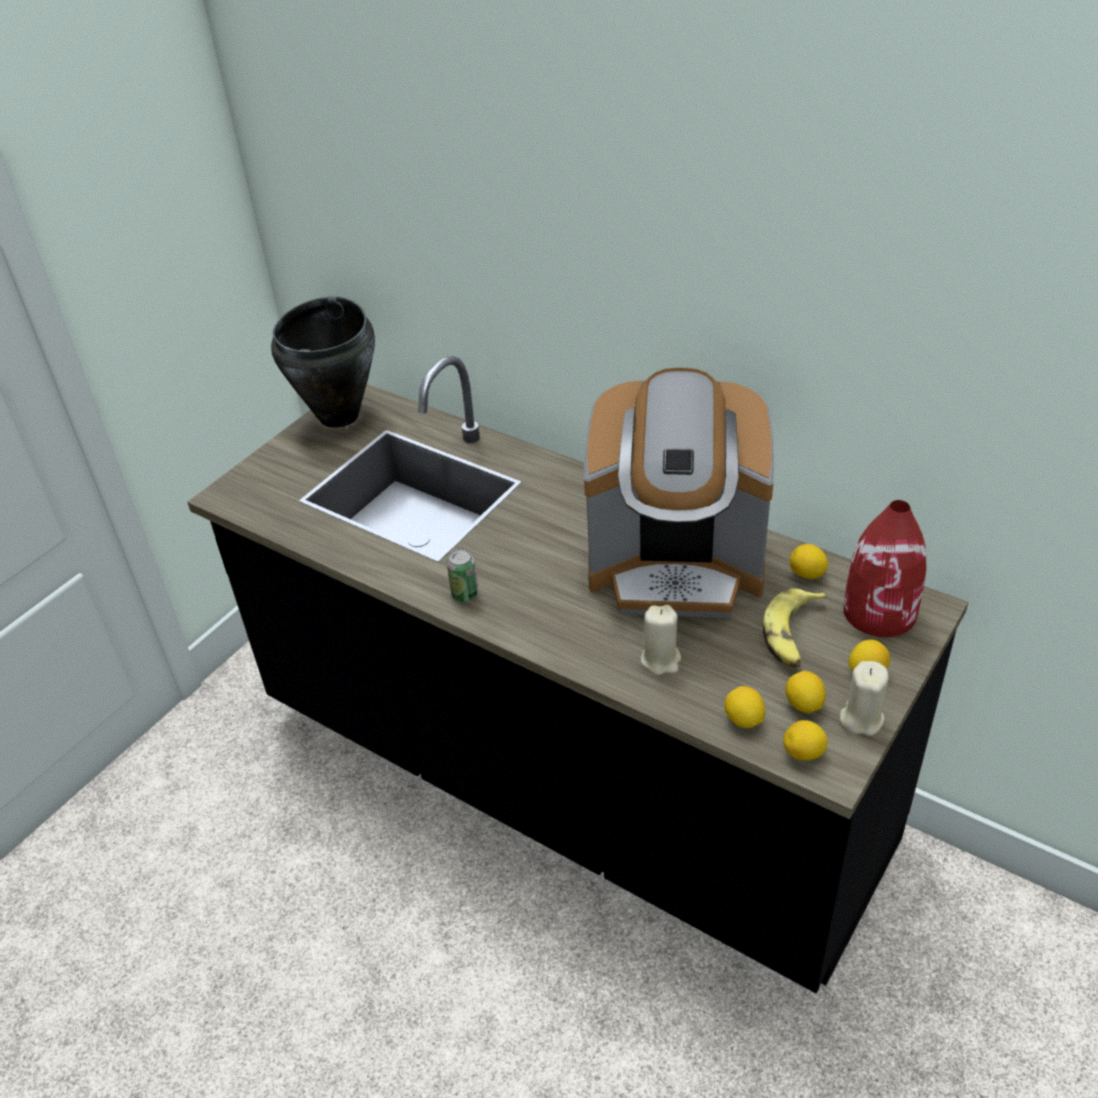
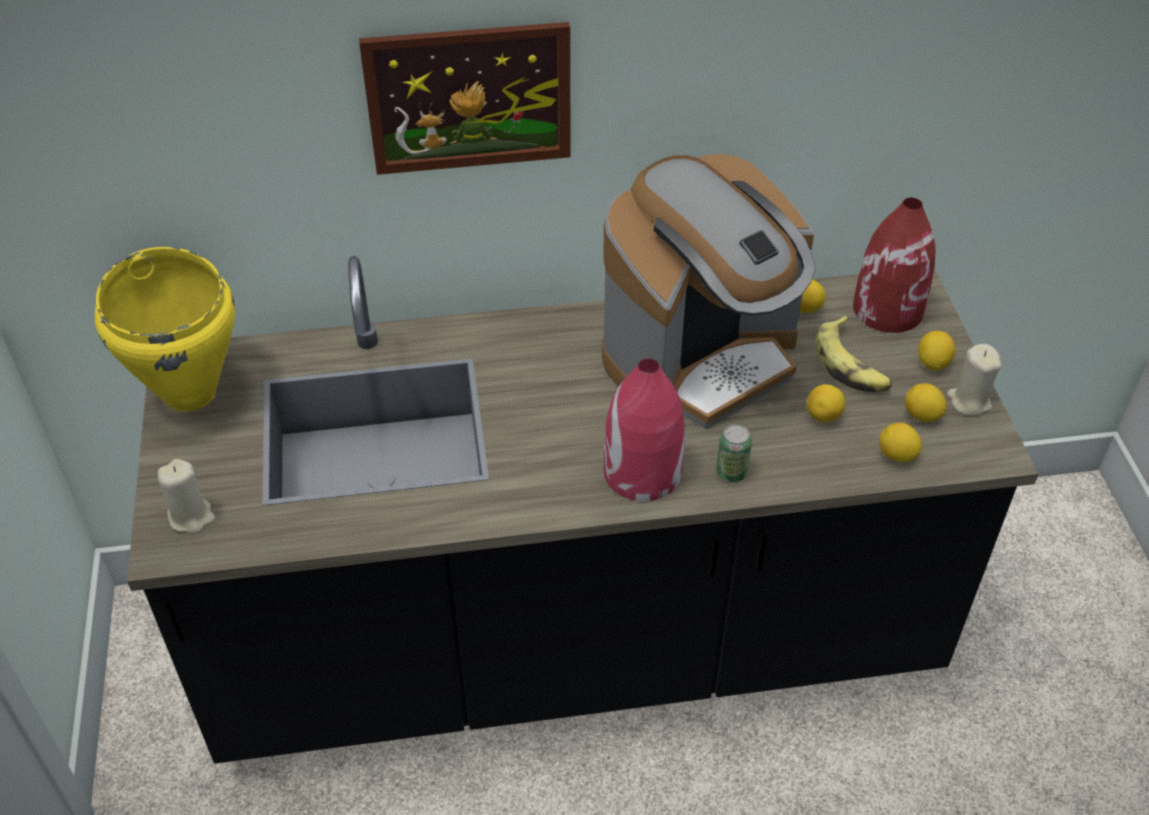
camera: 45 degrees left, 5 degrees up
black cooking pot [271,296,375,428] -> yellow cooking pot [95,247,235,412]
can [447,549,479,602] -> can moved to [716,424,752,483]
beige candle [641,605,681,675] -> beige candle moved to [158,459,215,533]
lemon [783,720,828,761] -> lemon moved to [807,384,845,422]
none -> picture [359,22,571,175]
none -> red vase [603,359,685,501]

